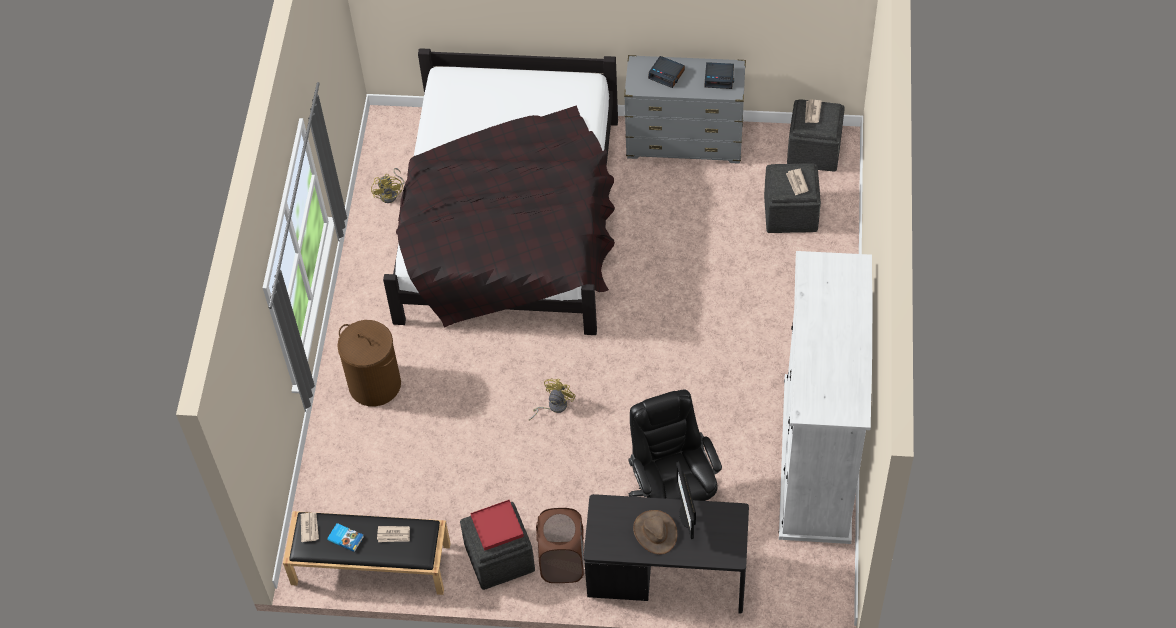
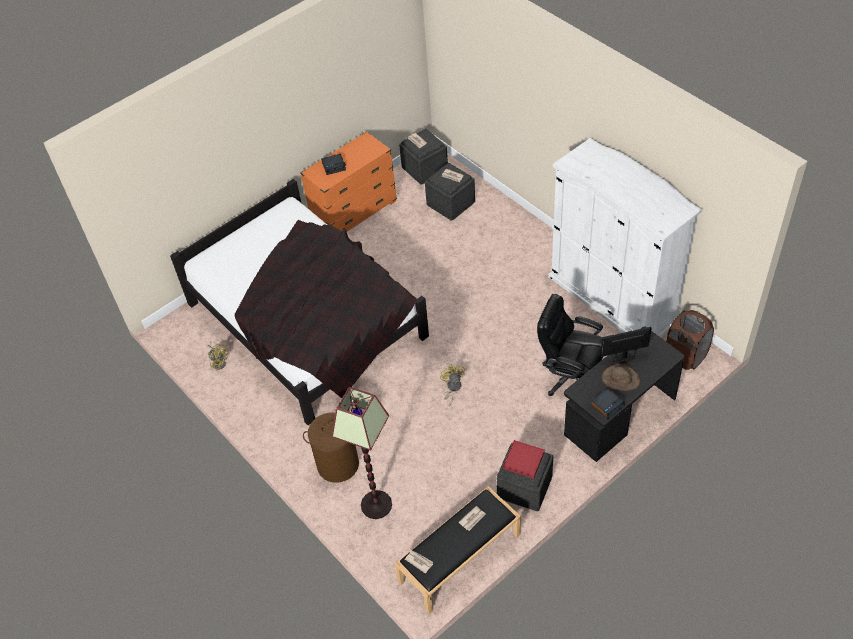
camera: 45 degrees left, 5 degrees down
book [327,523,364,552] -> none
brown laundry basket [536,508,584,583] -> brown laundry basket moved to [666,310,714,370]
grey dresser [624,55,746,164] -> orange dresser [300,131,397,232]
monitor [676,462,696,539] -> monitor turned 135 degrees clockwise [601,327,652,363]
alarm clock [704,62,734,89] -> alarm clock moved to [591,388,625,419]
none -> floor lamp [331,387,392,519]

